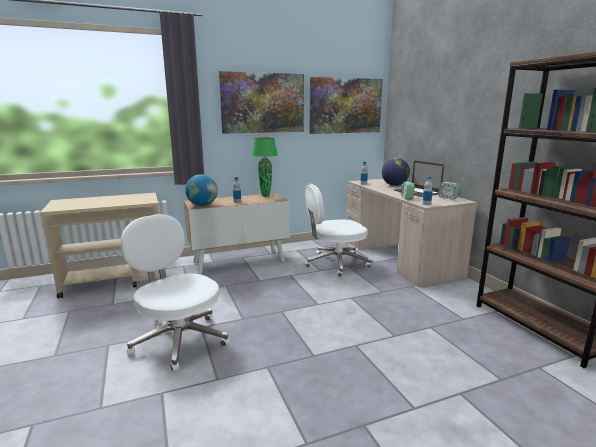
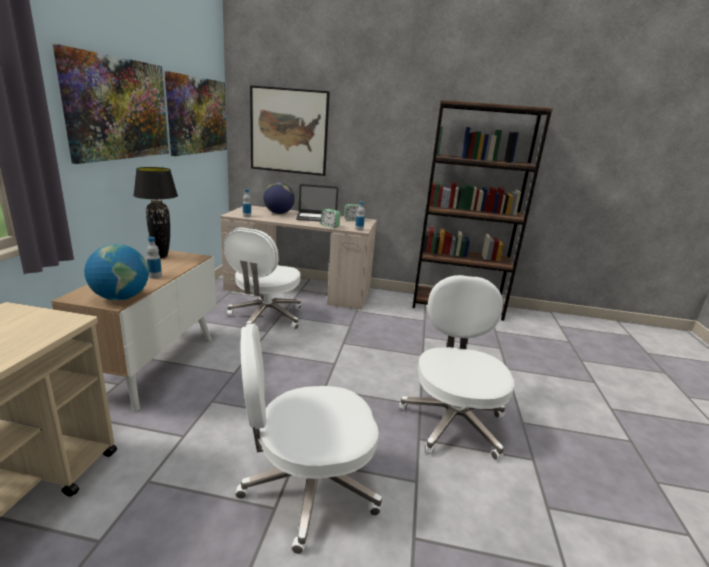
camera: 60 degrees left, 5 degrees up
green table lamp [252,138,278,196] -> black table lamp [133,167,178,258]
none -> picture [250,85,330,176]
none -> white office chair [399,275,514,460]

